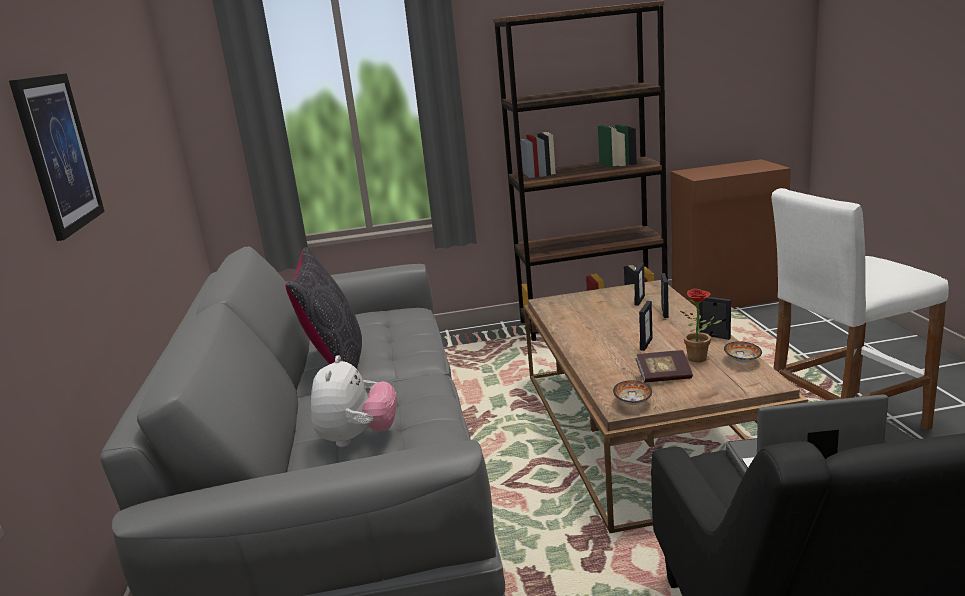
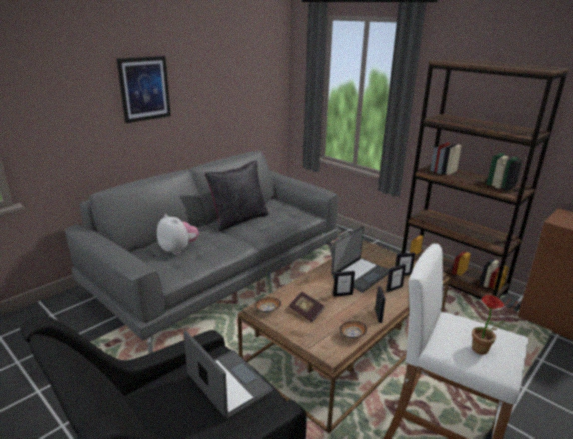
camera: 50 degrees right, 5 degrees up
plush toy [311,355,397,447] -> plush toy turned 105 degrees counterclockwise [157,214,199,255]
potted plant [680,289,722,362] -> potted plant moved to [472,295,506,355]
none -> laptop [331,226,389,292]

